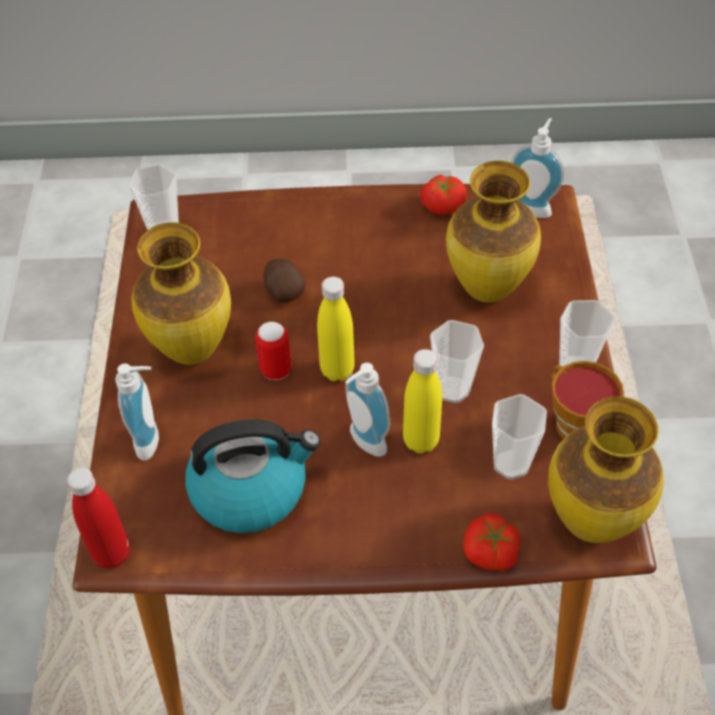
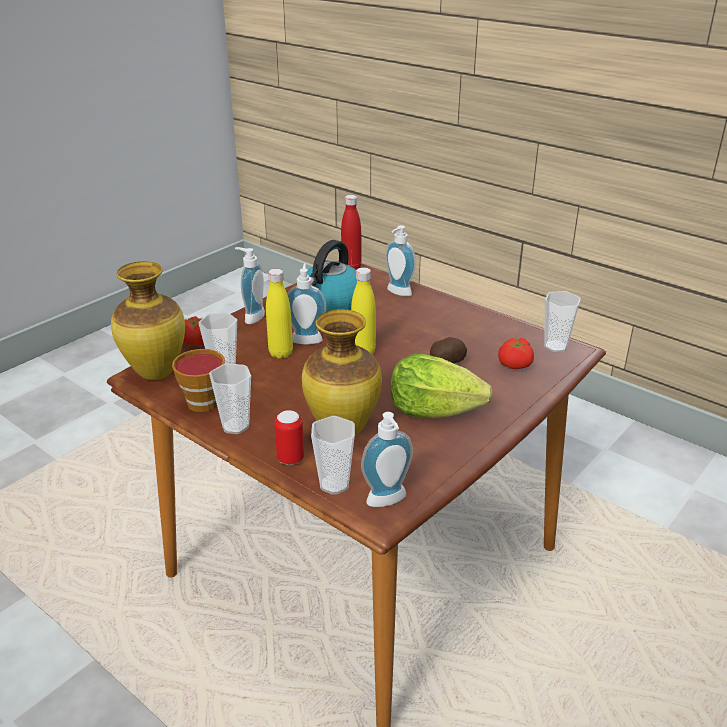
camera: 130 degrees right, 20 degrees down
vase [131,222,231,365] -> none
can [255,322,291,380] -> can moved to [274,410,304,465]
tomato [420,175,467,215] -> tomato moved to [498,338,534,369]
cup [430,320,484,403] -> cup moved to [311,416,355,495]
none -> soap dispenser [235,247,265,324]
none -> lettuce [391,354,493,418]

